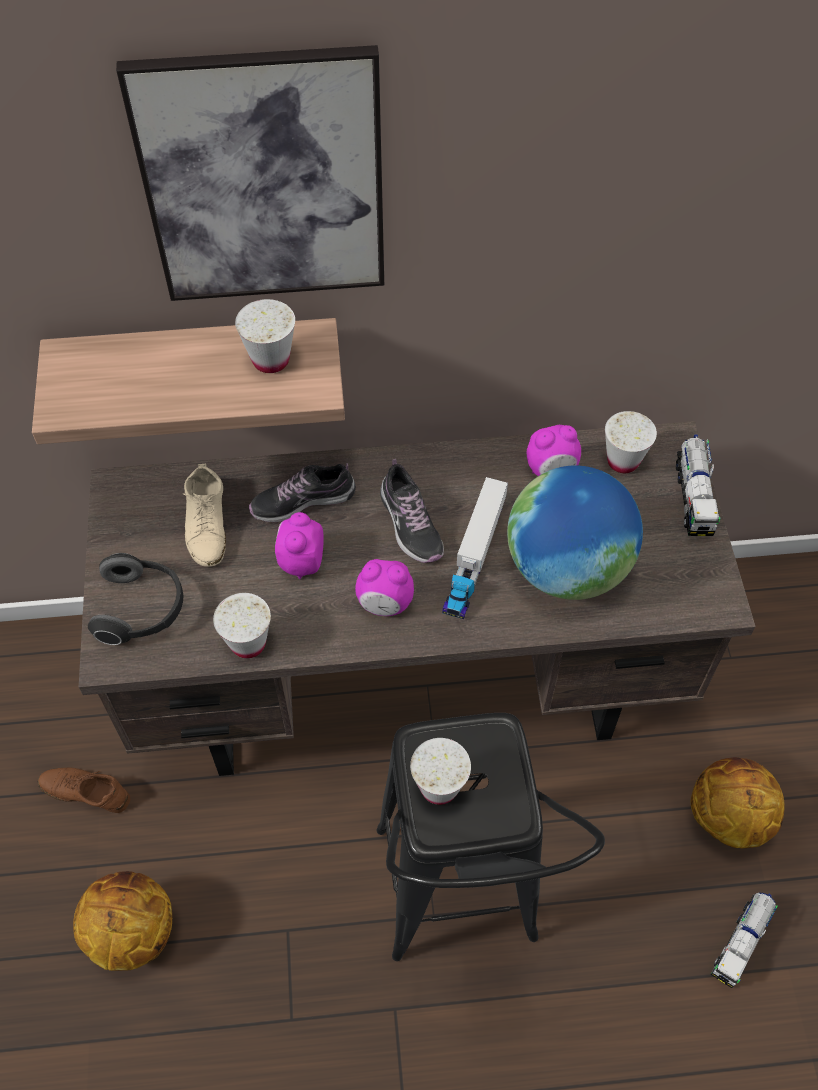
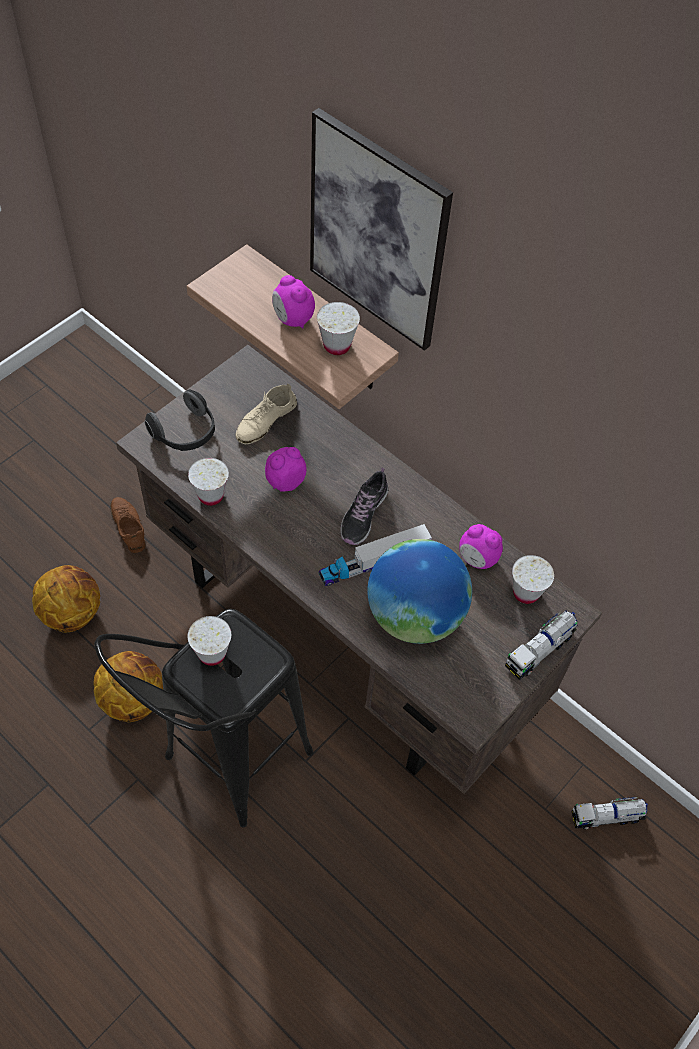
camera: 45 degrees right, 0 degrees up
shoe [249,463,356,522] -> none
alarm clock [355,559,414,616] -> alarm clock moved to [272,275,315,329]
basketball [691,757,785,849] -> basketball moved to [94,651,163,722]
toy truck [710,892,778,988] -> toy truck moved to [571,797,648,829]

